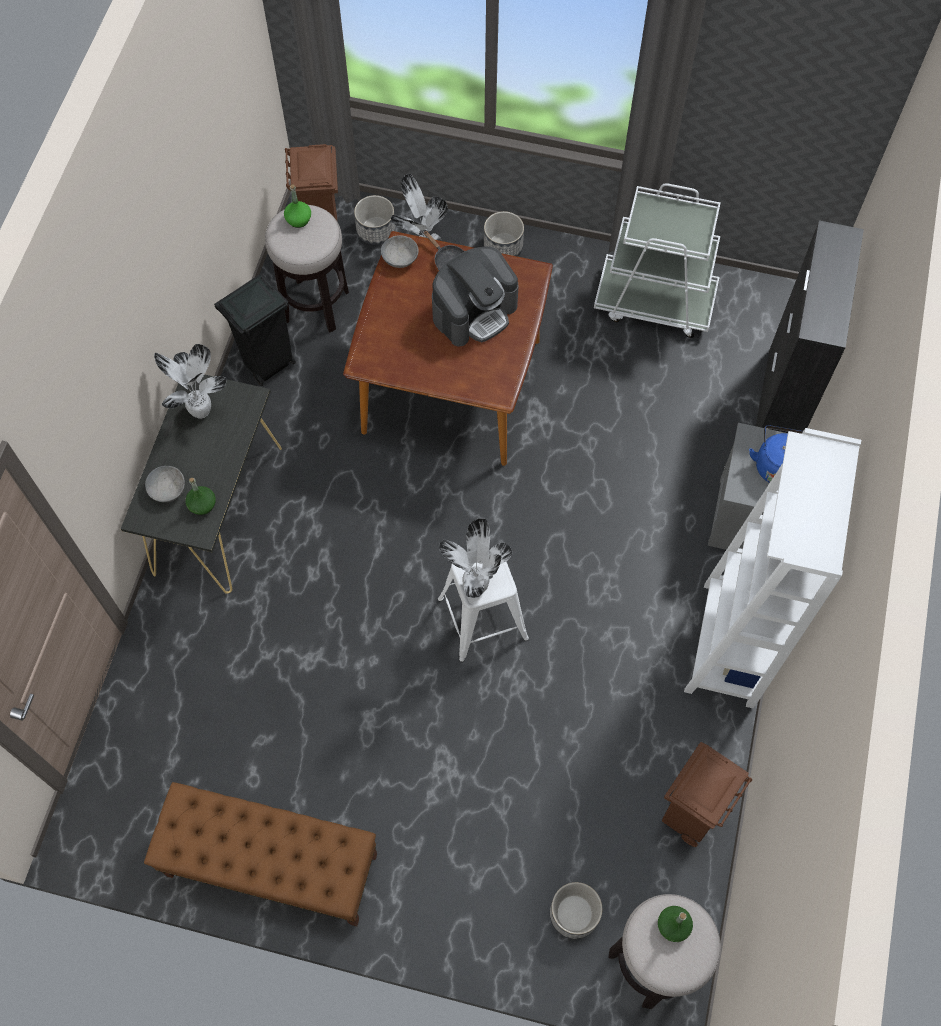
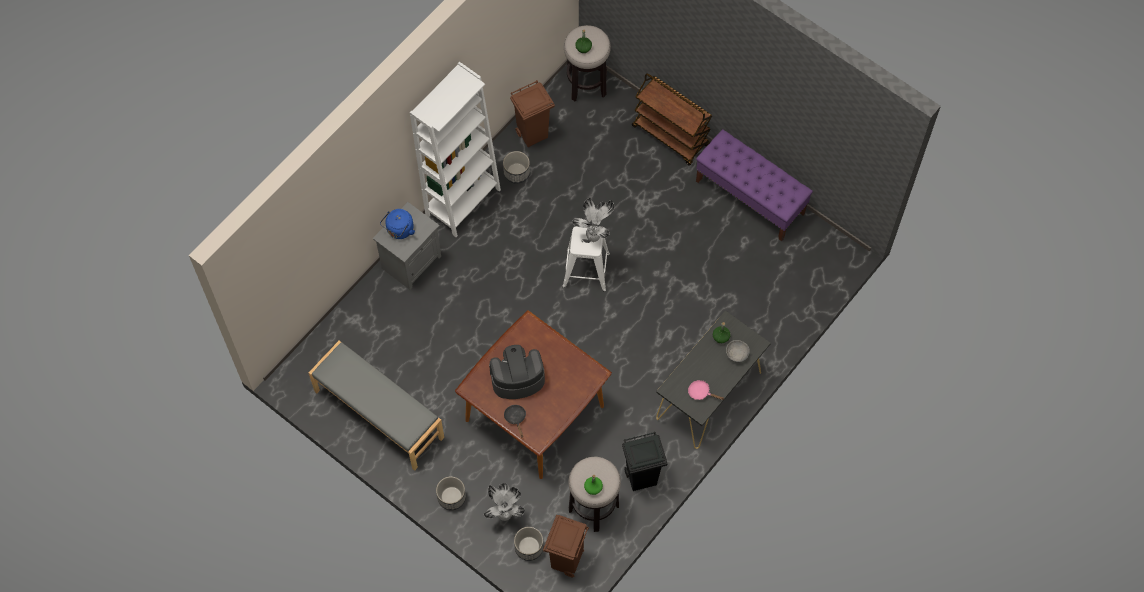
camera: 155 degrees left, 0 degrees up
brown bench [144,782,377,926] -> purple bench [696,129,813,241]
potted plant [154,344,226,418] -> pink frying pan [688,380,724,400]
grey bowl [381,235,419,268] -> none
planter [550,882,602,939] -> planter moved to [503,151,530,184]
white cart [594,183,721,338] -> grey bench [309,341,444,471]
black cabinet [756,220,864,433] -> none
none -> brown cart [632,73,712,165]

